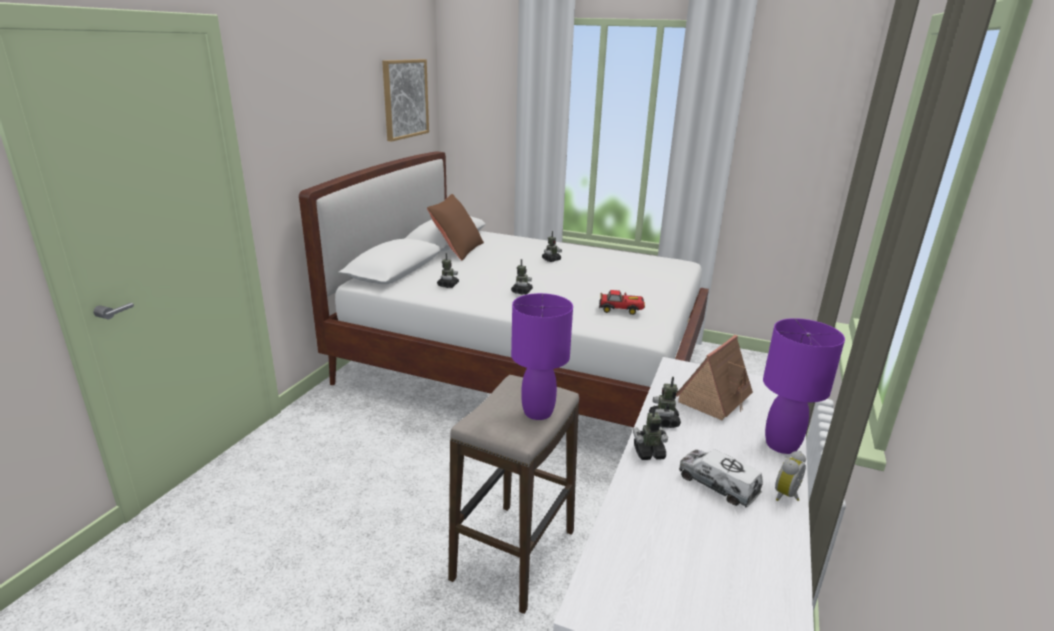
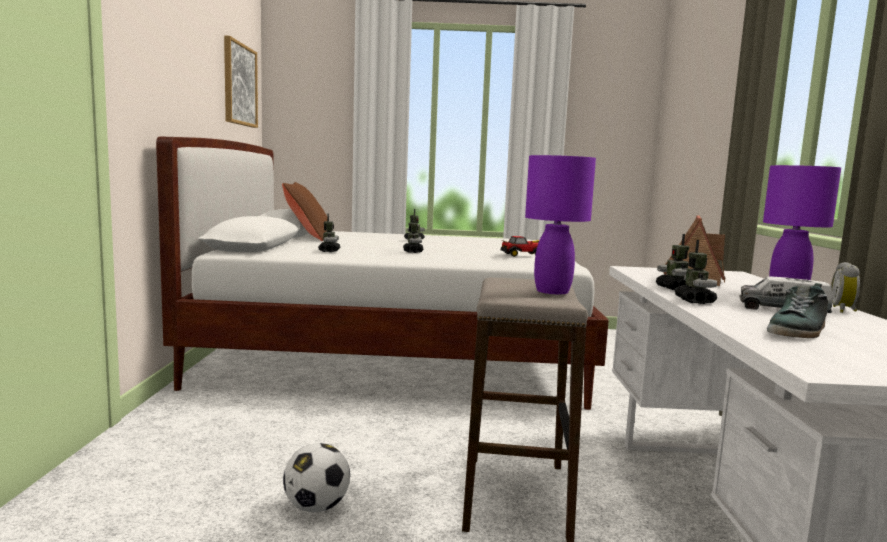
camera: 20 degrees left, 15 degrees down
toy robot [633,405,668,460] -> toy robot turned 120 degrees clockwise [675,240,717,304]
none -> football [283,443,350,512]
none -> shoe [767,283,828,338]

